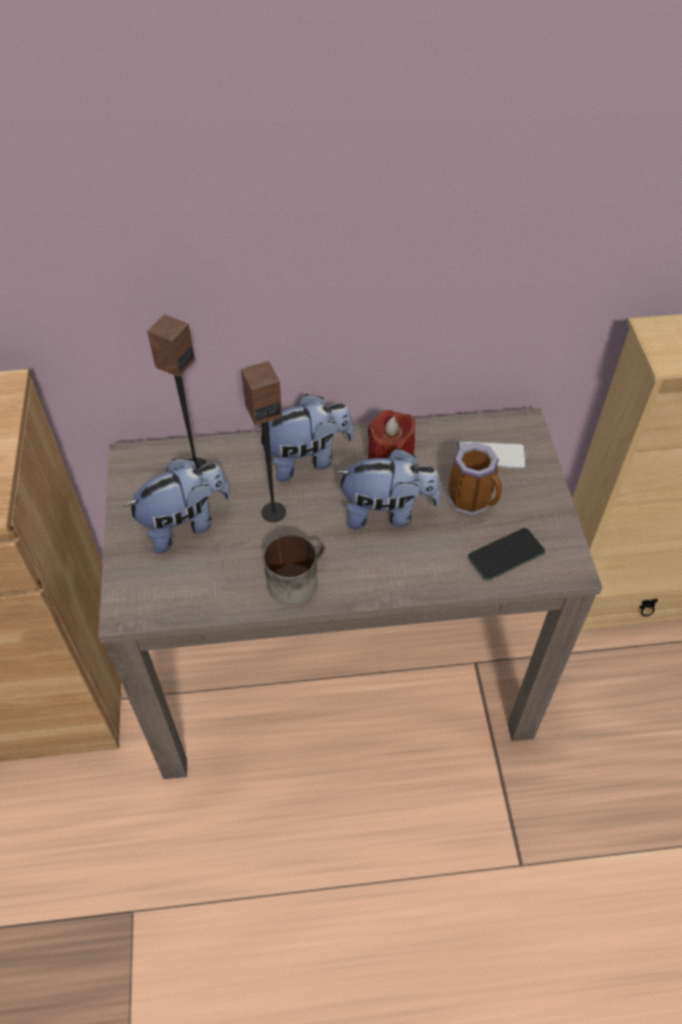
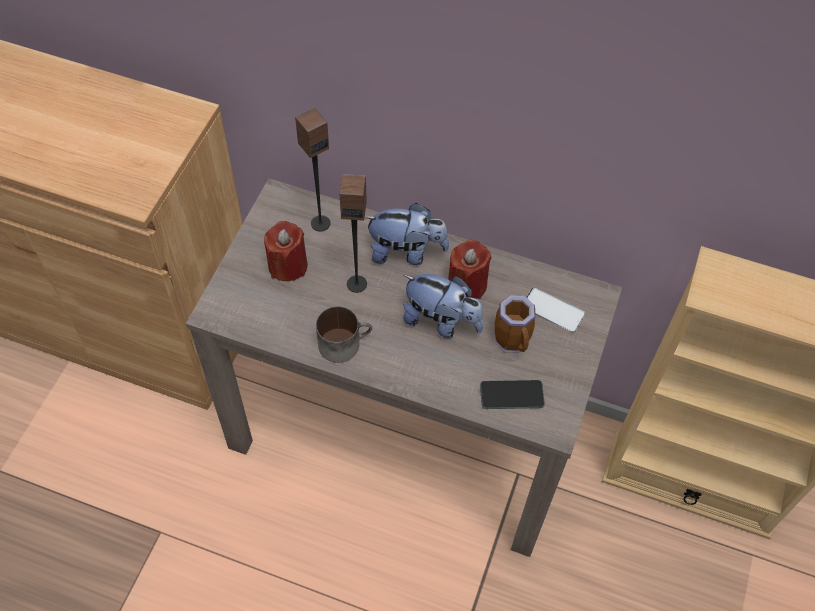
camera: 25 degrees right, 5 degrees up
plush toy [124,459,231,554] -> red candle [264,221,308,281]

